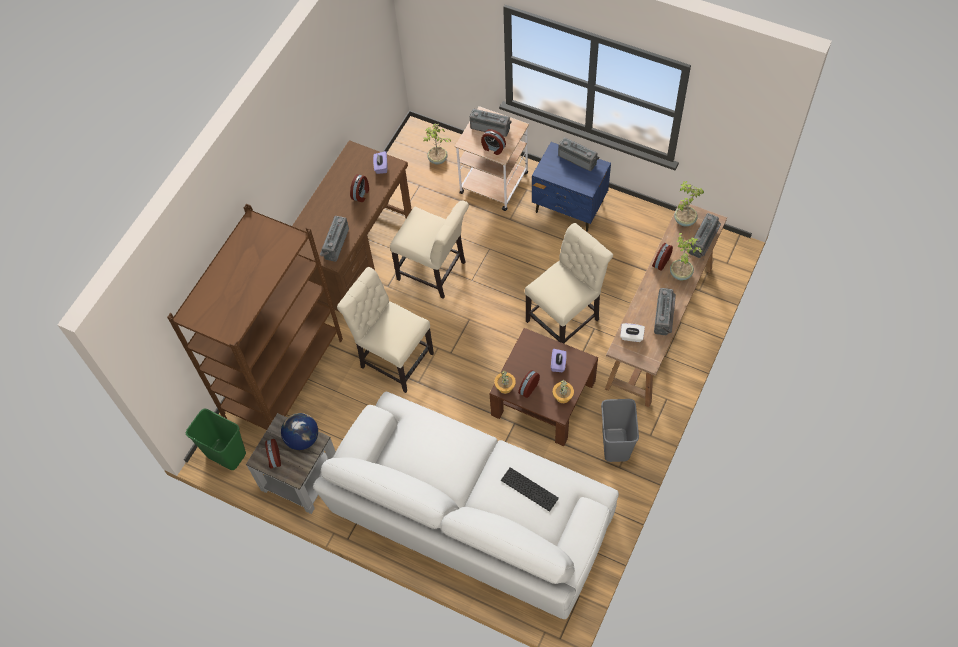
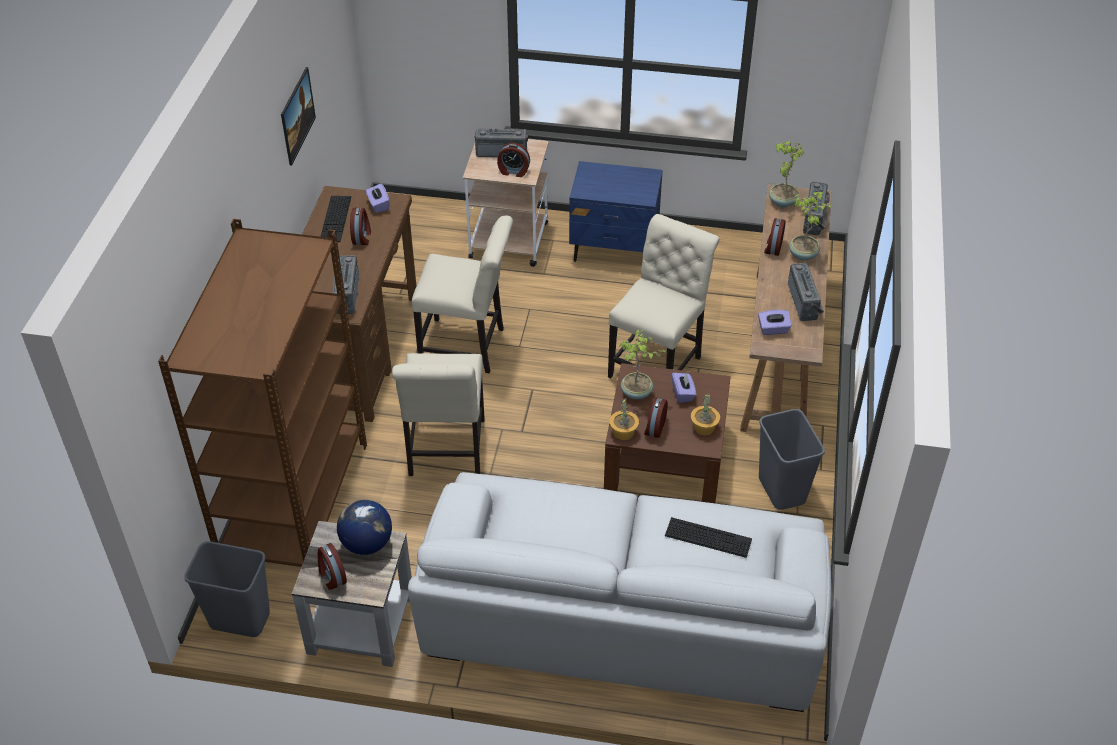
camera: 20 degrees left, 15 degrees down
green trash can [186,409,246,470] -> grey trash can [184,541,270,637]
beige chair [337,267,434,393] -> beige chair turned 105 degrees counterclockwise [392,353,485,476]
potted plant [423,124,452,164] -> potted plant moved to [620,330,668,400]
radio [558,137,599,171] -> none
white tissue box [620,323,645,342] -> purple tissue box [758,310,792,335]
none -> picture [281,67,316,166]
none -> keyboard [321,196,351,242]

